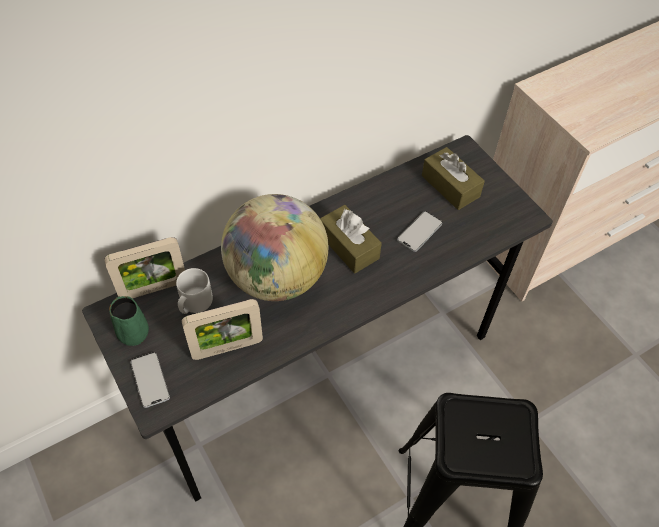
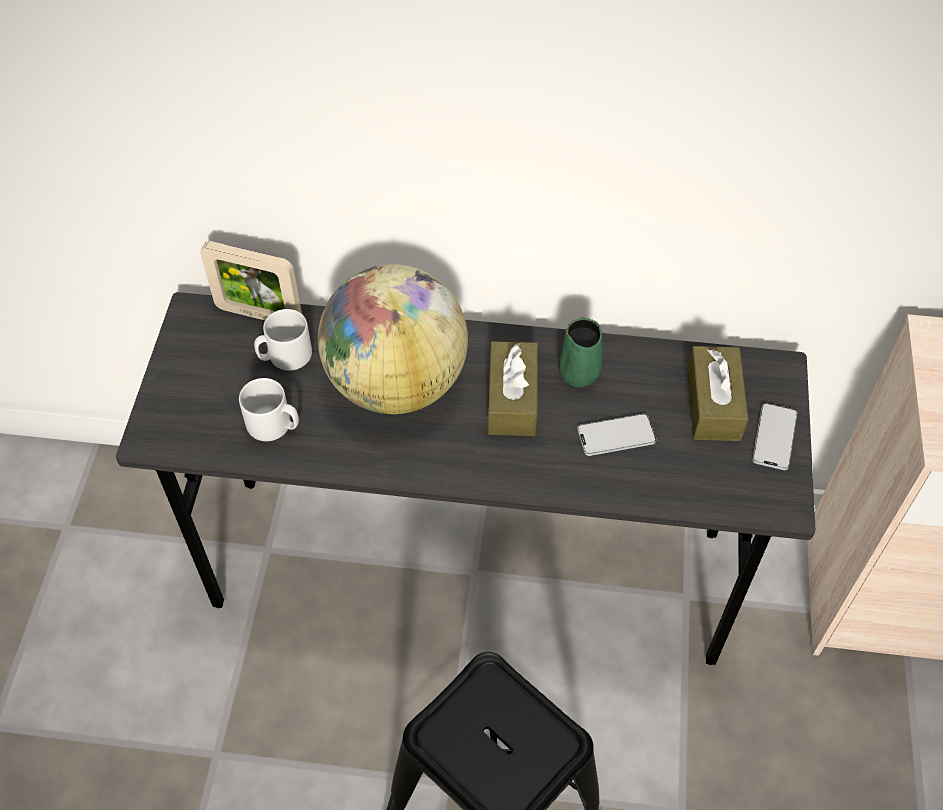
camera: 40 degrees right, 0 degrees up
green mug [109,296,149,346] -> green mug moved to [559,317,603,388]
phone [130,352,170,408] -> phone moved to [752,403,797,470]
picture frame [182,299,263,360] -> grey mug [239,378,299,441]

